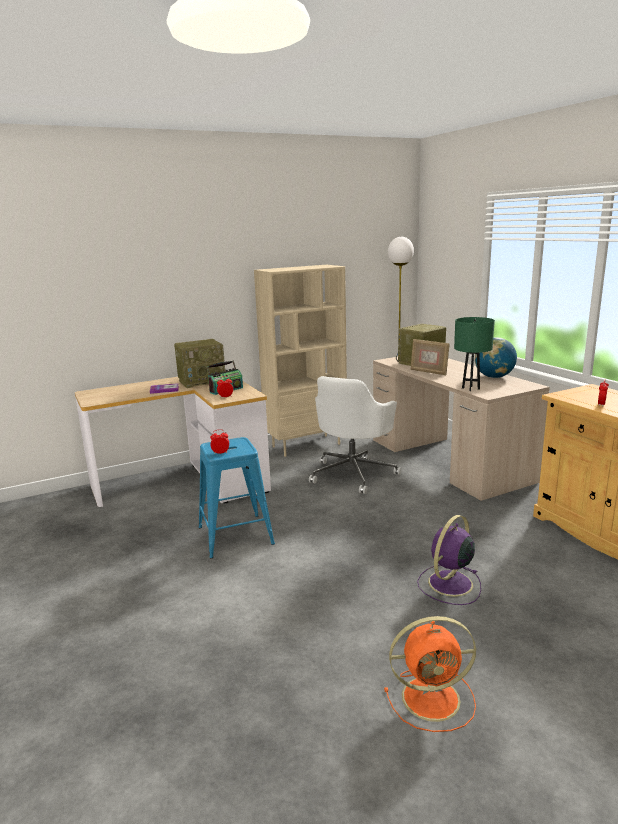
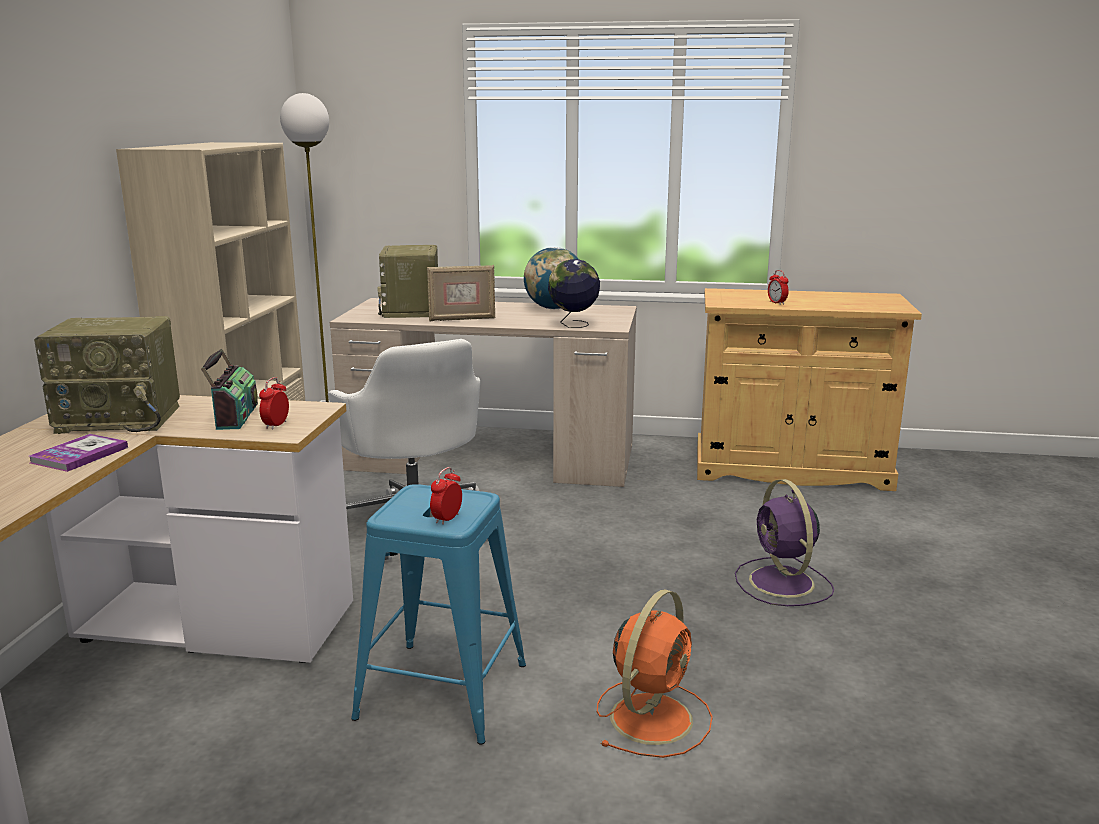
camera: 55 degrees left, 0 degrees up
radio [174,339,225,388] -> radio turned 75 degrees clockwise [34,316,180,434]
orange fan [384,616,476,732] -> orange fan moved to [597,589,713,758]
green table lamp [454,317,495,391] -> globe [548,259,600,328]

